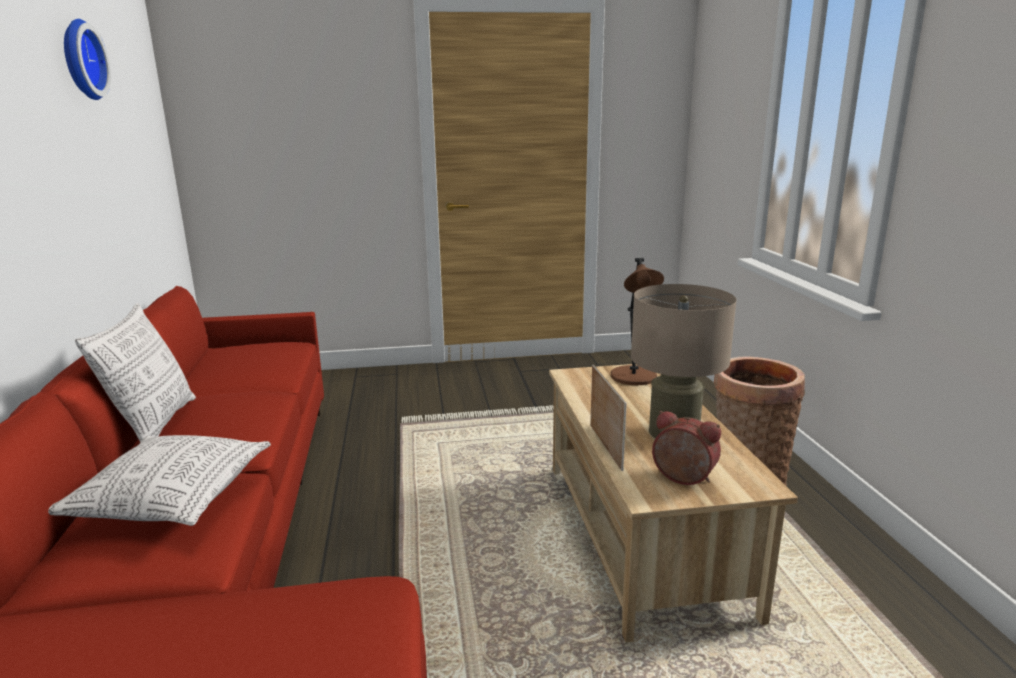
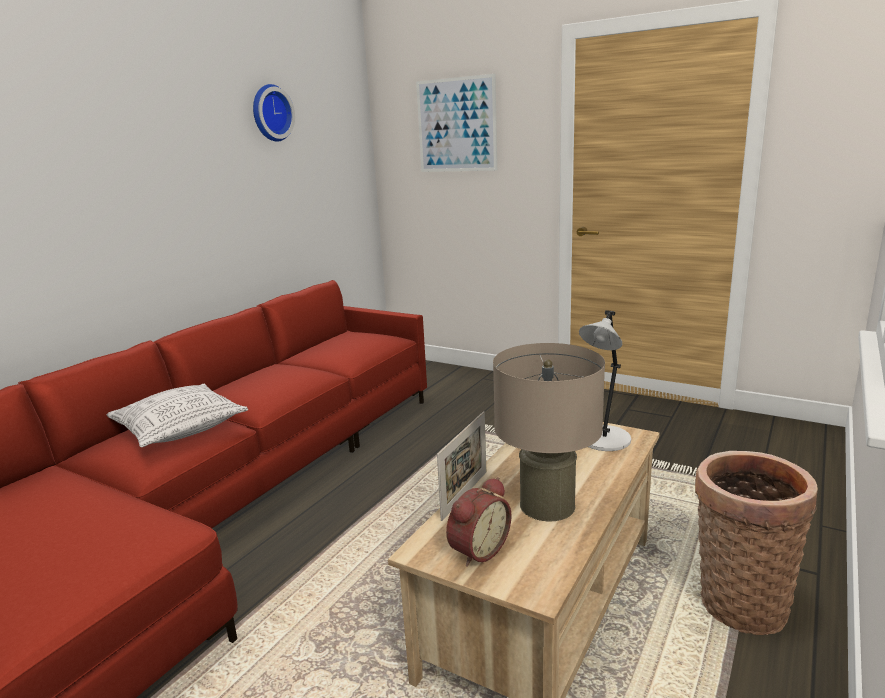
camera: 40 degrees right, 0 degrees up
pillow [75,303,196,443] -> none
brown table lamp [611,258,664,385] -> grey table lamp [579,310,631,451]
alarm clock [652,411,721,485] -> alarm clock turned 60 degrees clockwise [446,477,511,567]
none -> picture [416,74,497,172]

